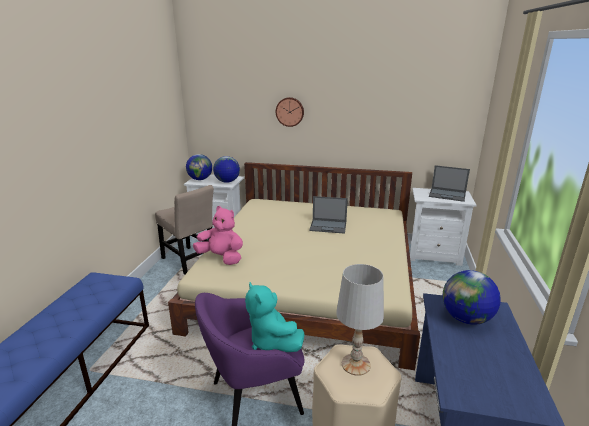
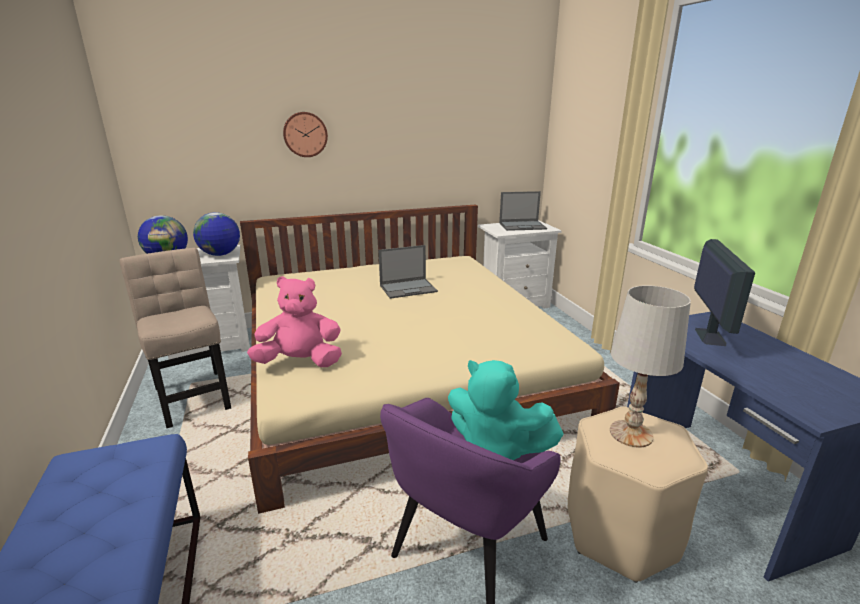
camera: 30 degrees left, 0 degrees up
beige chair [155,185,214,275] -> beige chair turned 135 degrees counterclockwise [120,248,231,428]
globe [443,270,501,325] -> monitor [694,239,755,346]

